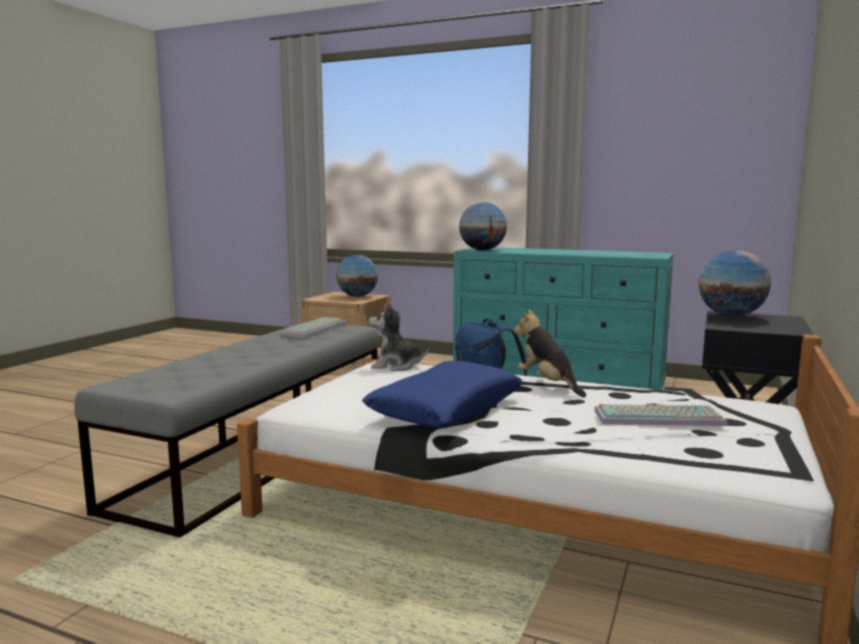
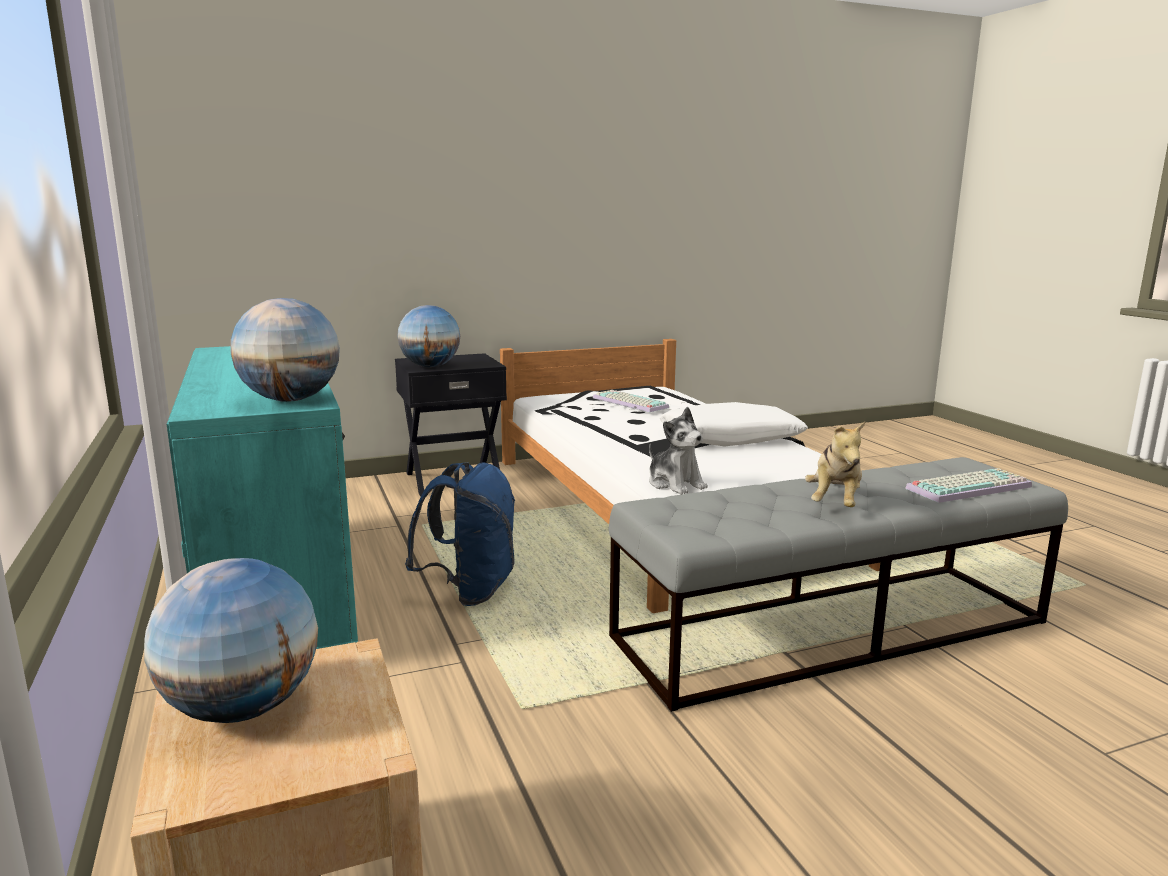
camera: 135 degrees left, 5 degrees up
keyboard [280,317,347,338] -> keyboard moved to [905,468,1032,503]
blue pillow [361,361,523,428] -> white pillow [660,402,808,447]
plush toy [514,309,586,397] -> plush toy moved to [805,421,865,507]

